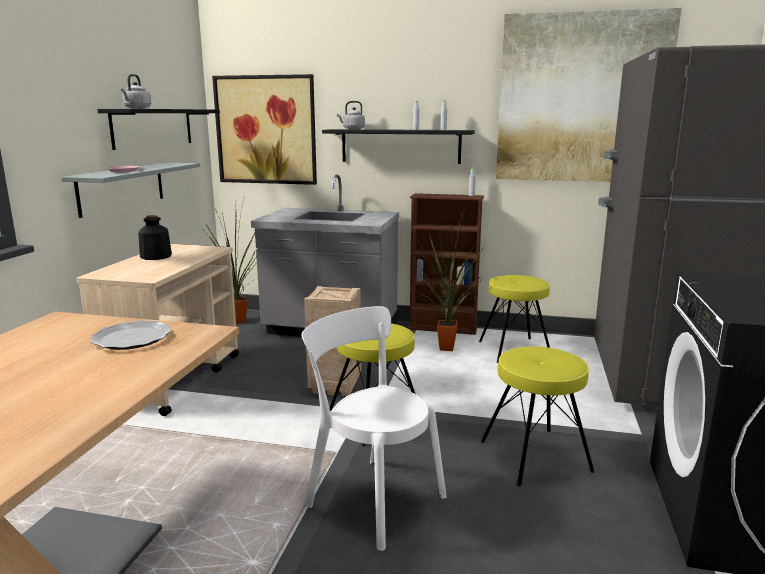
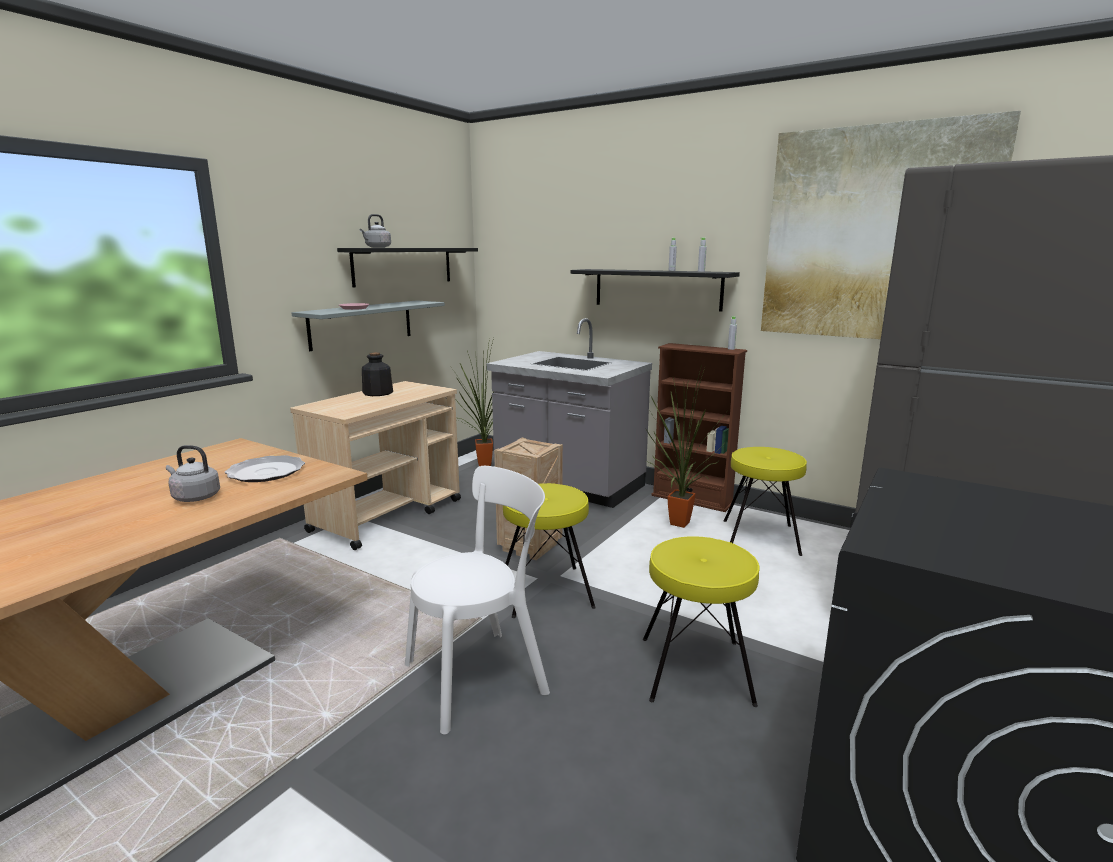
camera: 20 degrees right, 0 degrees up
picture [212,74,317,185] -> none
white chair [302,306,447,551] -> white chair turned 90 degrees clockwise [405,466,550,734]
grey kettle [337,101,365,130] -> grey kettle moved to [166,445,220,502]

